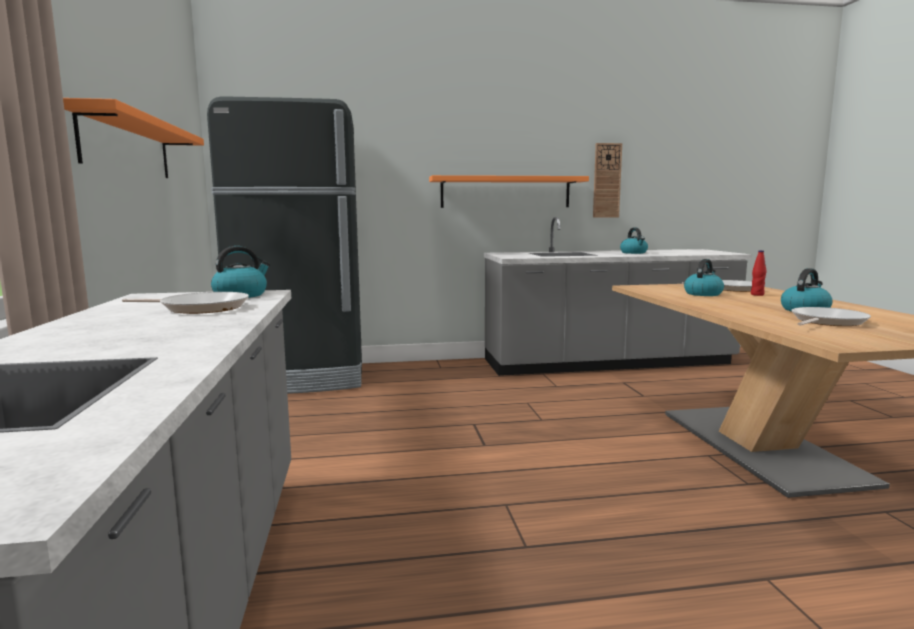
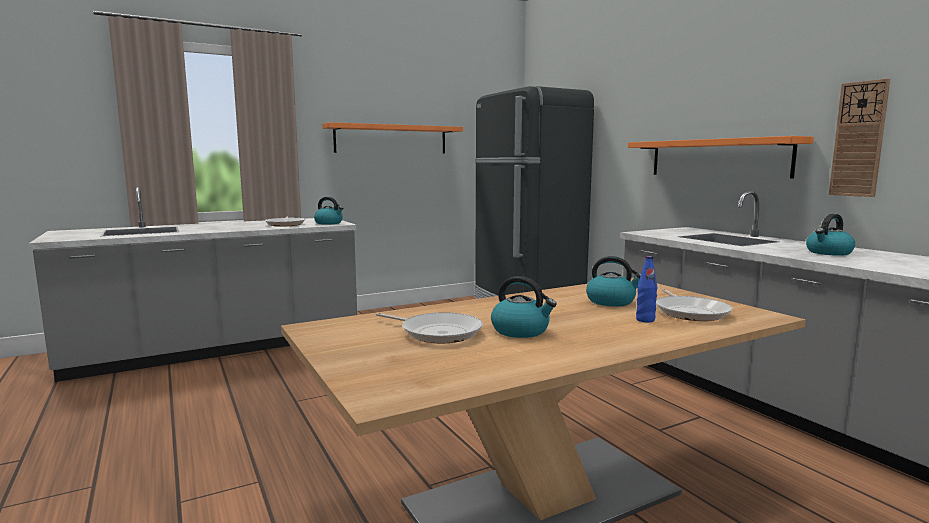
camera: 70 degrees right, 0 degrees up
red bottle [751,250,767,296] -> blue bottle [636,256,657,323]

